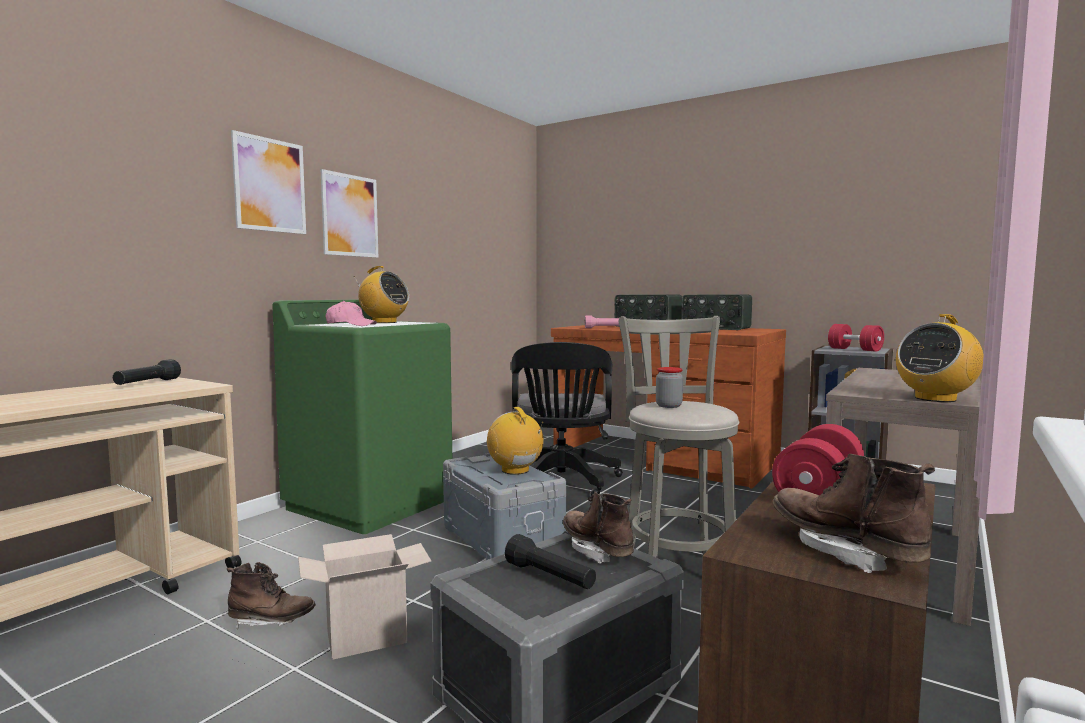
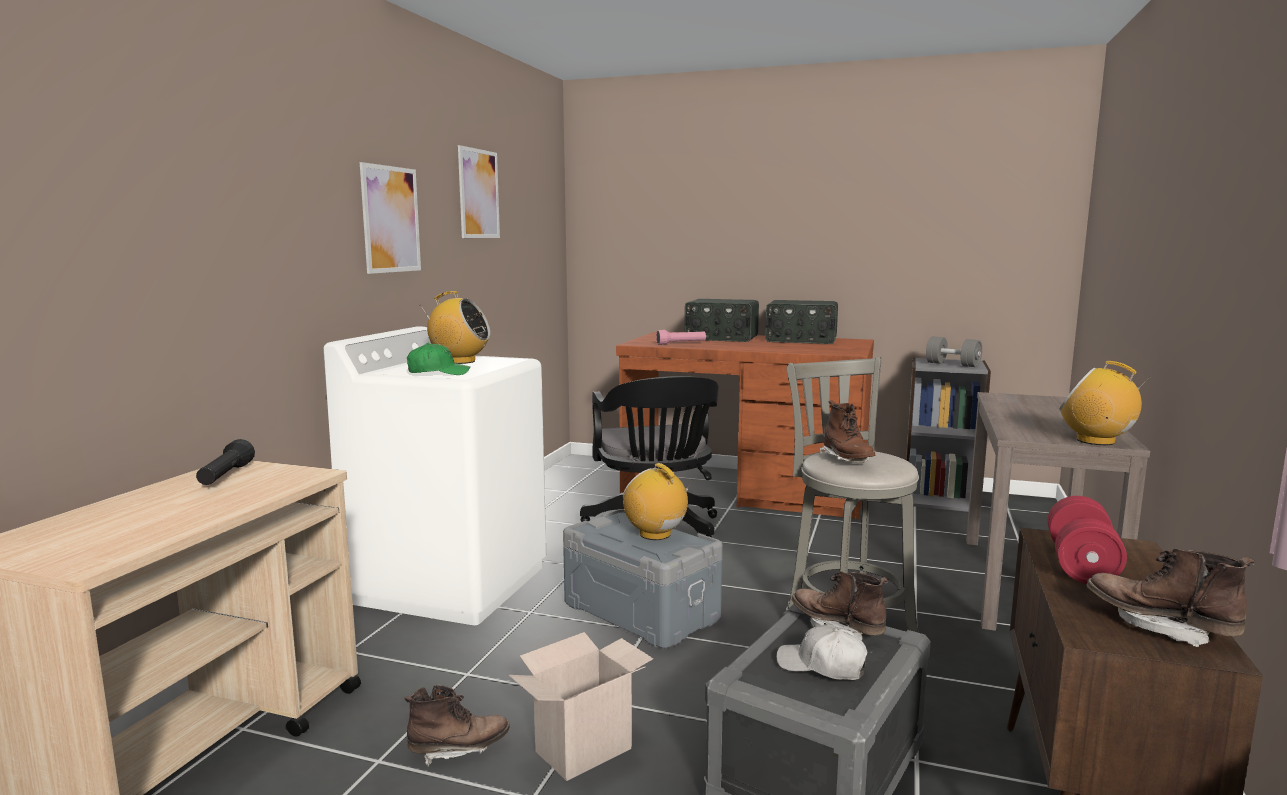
camera: 15 degrees left, 5 degrees up
picture [231,130,306,234] -> picture moved to [458,145,500,238]
green washing machine [273,300,452,534] -> white washing machine [323,326,546,625]
pink cap [326,301,377,326] -> green cap [407,343,470,375]
black flashlight [505,534,596,589] -> white cap [777,624,867,680]
jar [656,367,683,408] -> brown boot [820,400,875,463]
red dumbbell [828,324,884,352] -> grey dumbbell [926,336,982,367]
radio [896,314,984,402] -> radio turned 90 degrees clockwise [1060,361,1151,445]

